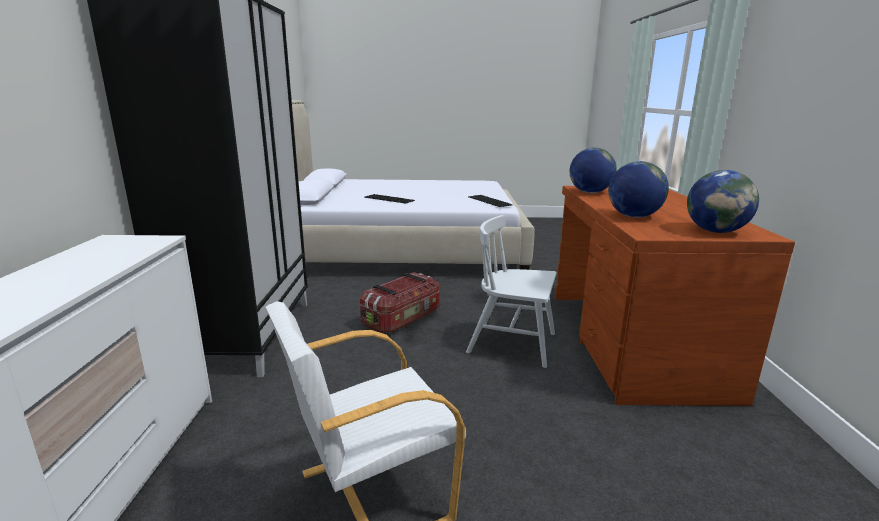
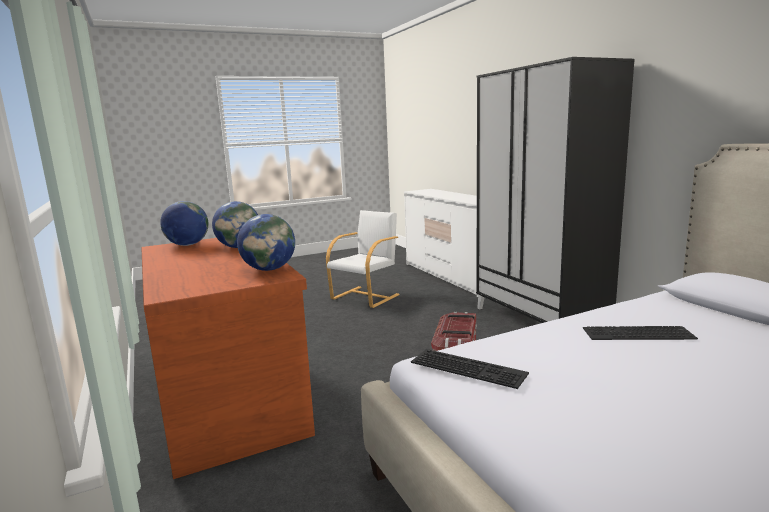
camera: 155 degrees right, 5 degrees down
white chair [466,215,557,368] -> none

